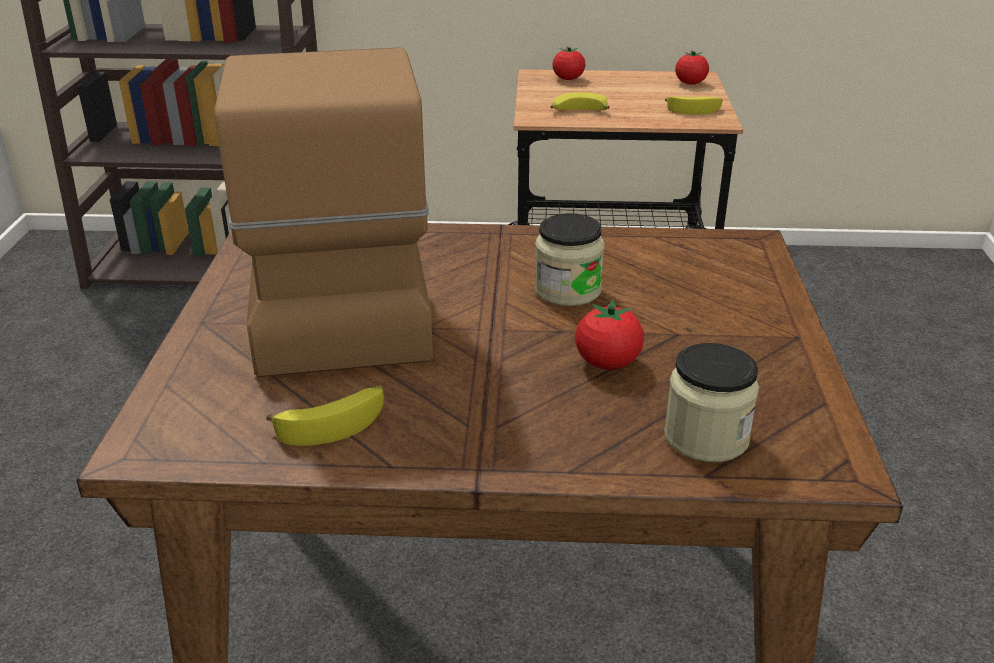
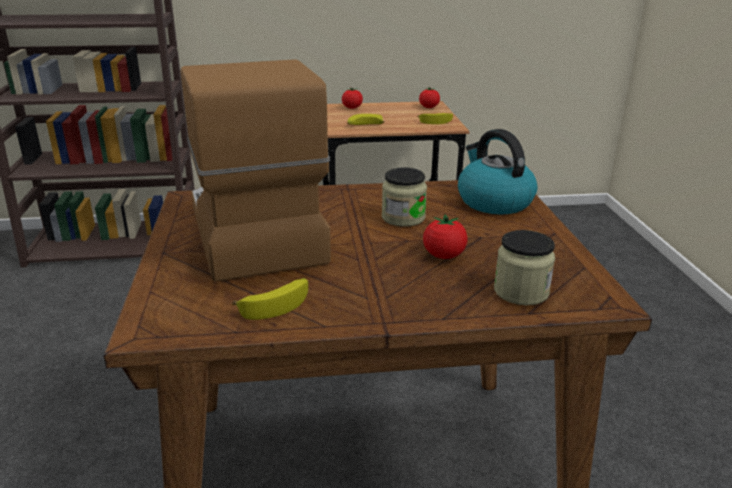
camera: 10 degrees left, 5 degrees down
none -> kettle [458,129,537,214]

